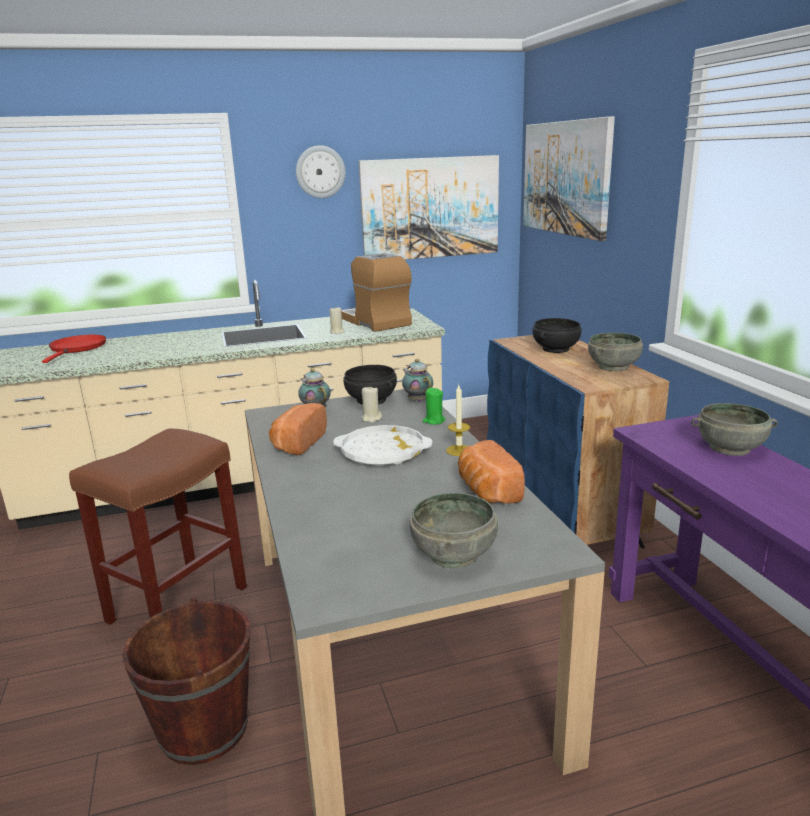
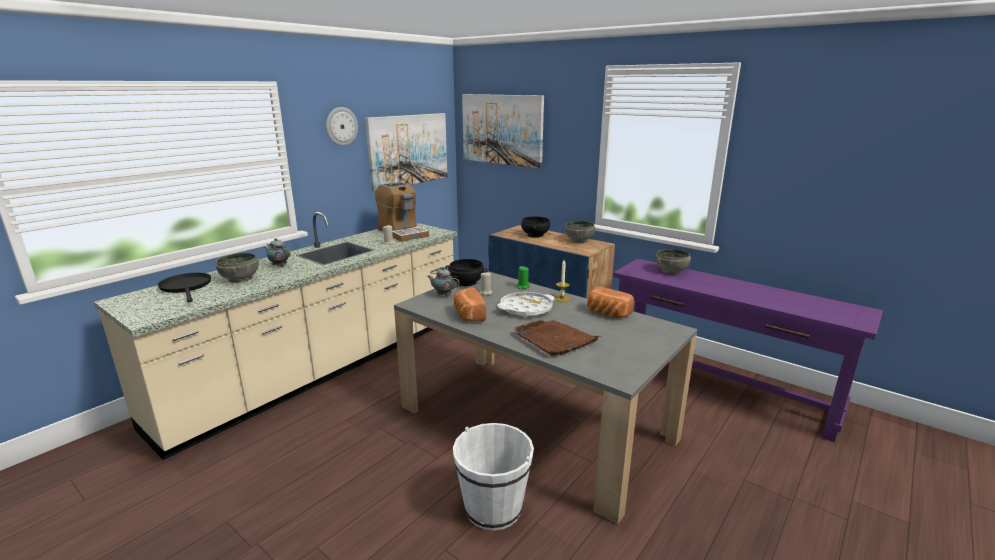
camera: 35 degrees left, 0 degrees up
red frying pan [42,335,106,363] -> black frying pan [158,273,211,302]
brown stool [69,428,247,625] -> none
brown bucket [122,597,251,765] -> white bucket [453,423,534,531]
coffee machine [341,253,412,332] -> coffee machine turned 150 degrees counterclockwise [375,182,429,242]
teapot [402,359,433,402] -> teapot moved to [264,238,290,267]
grey bowl [410,493,498,568] -> grey bowl moved to [216,253,259,283]
none -> brown tray [514,320,601,356]

